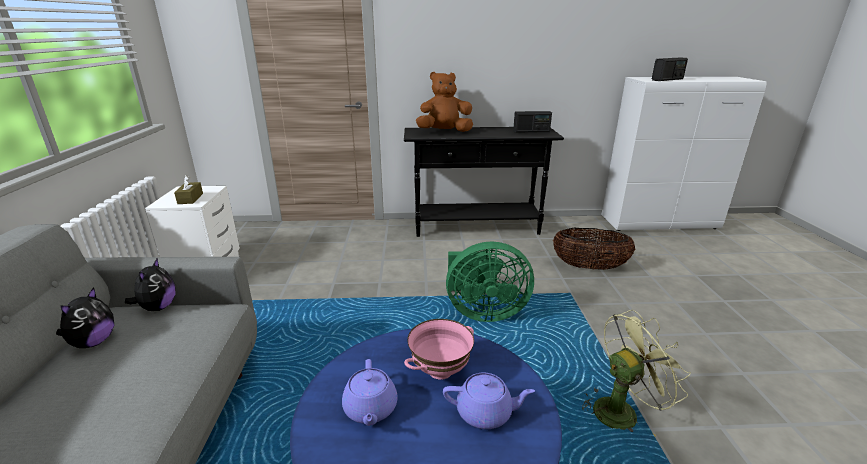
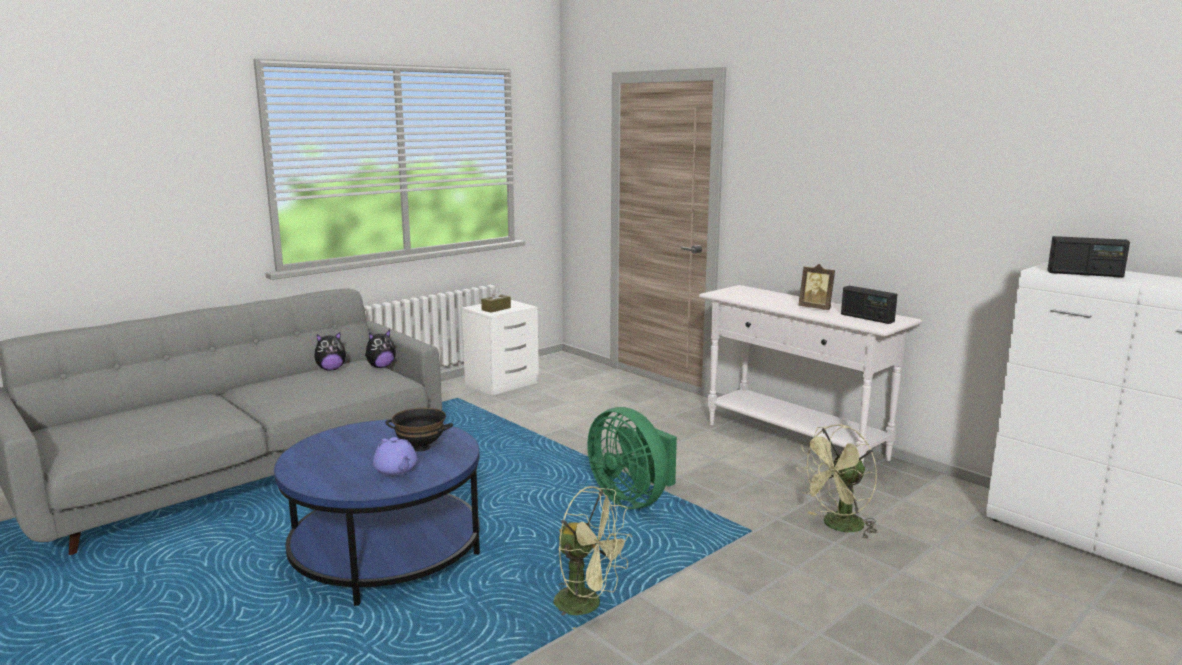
camera: 50 degrees right, 10 degrees down
purple teapot [342,359,397,426] -> none
black console table [404,127,564,237] -> white console table [699,285,922,463]
pink bowl [404,319,474,380] -> black bowl [385,408,453,452]
brown plush toy [416,72,473,132] -> none
basket [553,228,635,270] -> green fan [796,424,878,539]
none -> picture frame [798,264,835,310]

